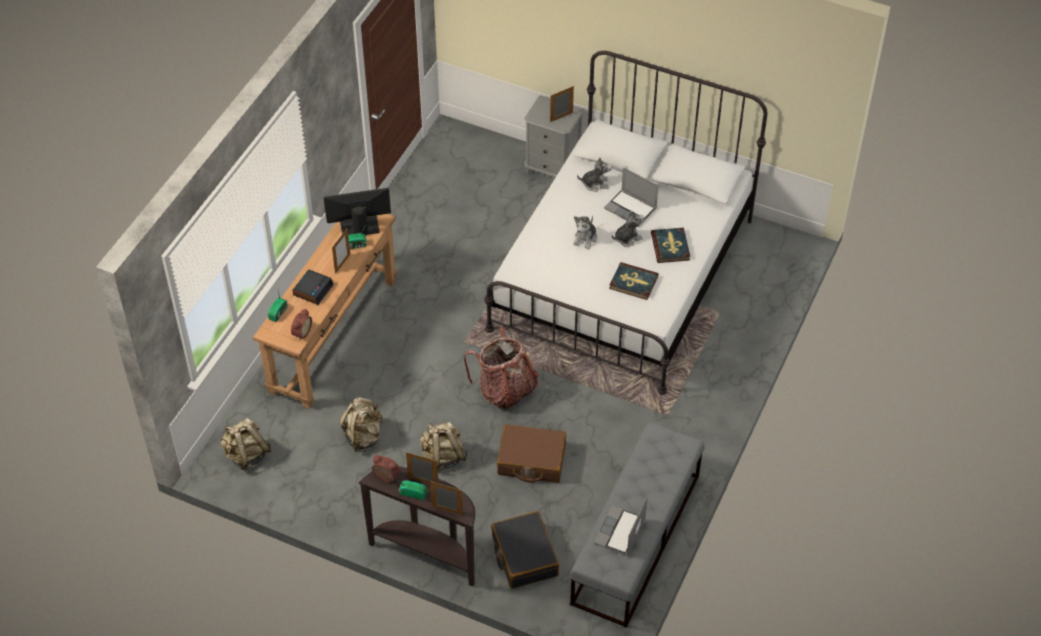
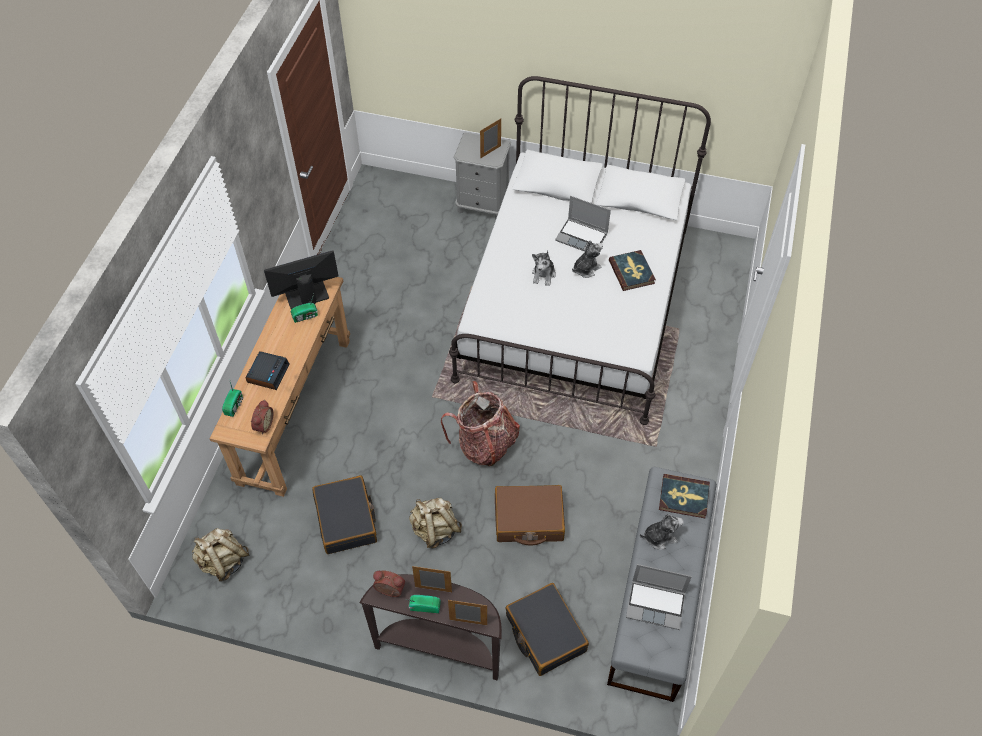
camera: 10 degrees left, 5 degrees up
picture frame [332,229,350,274] -> none
beige backpack [339,397,383,452] -> black suitcase [312,476,377,554]
plush toy [577,157,612,192] -> plush toy moved to [640,513,684,549]
laptop [594,497,647,556] -> laptop turned 90 degrees counterclockwise [626,564,692,630]
book [609,262,658,300] -> book moved to [659,474,710,518]

